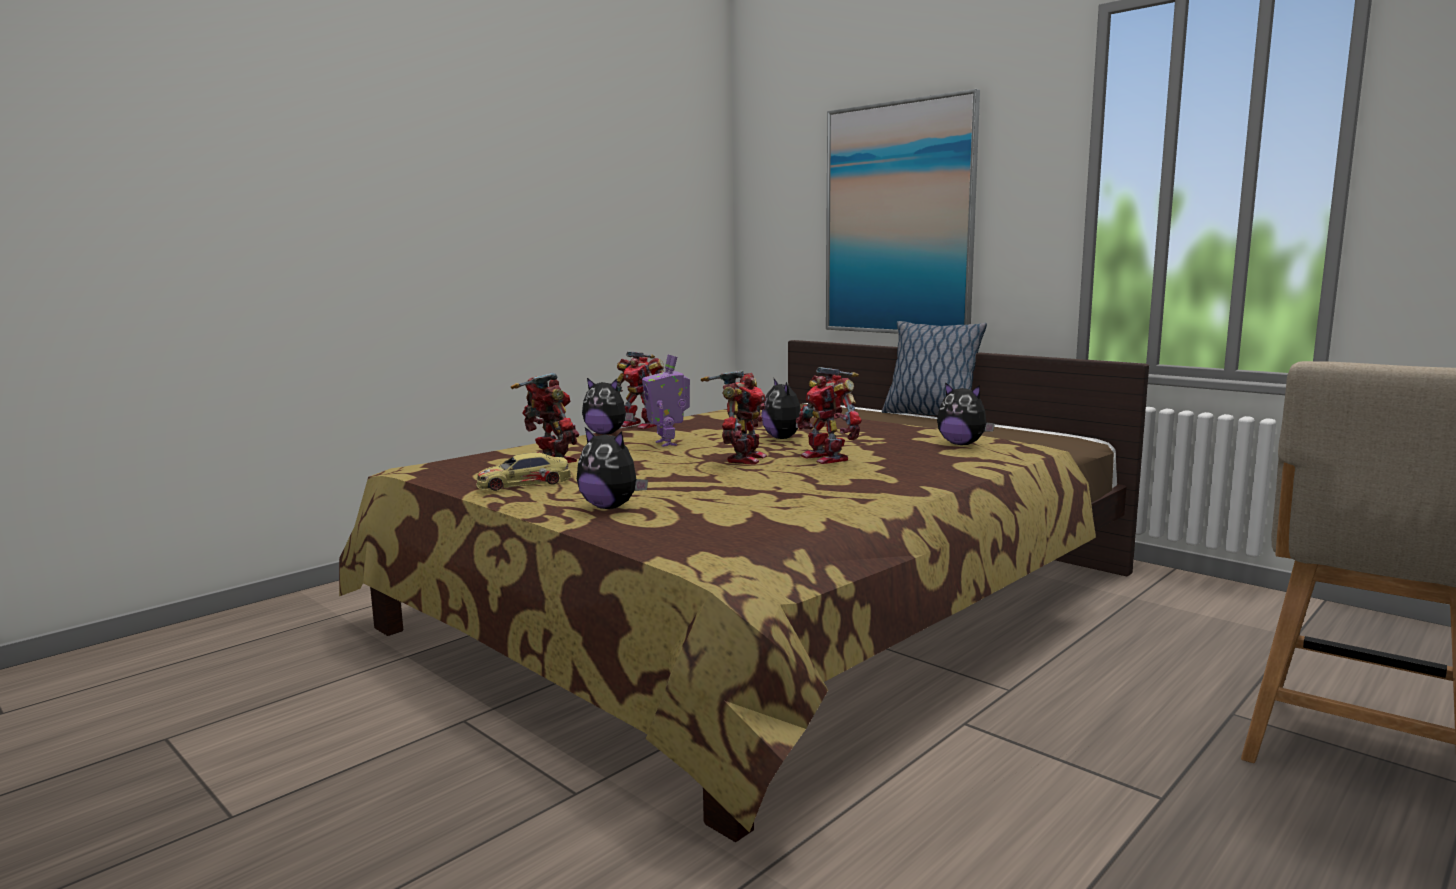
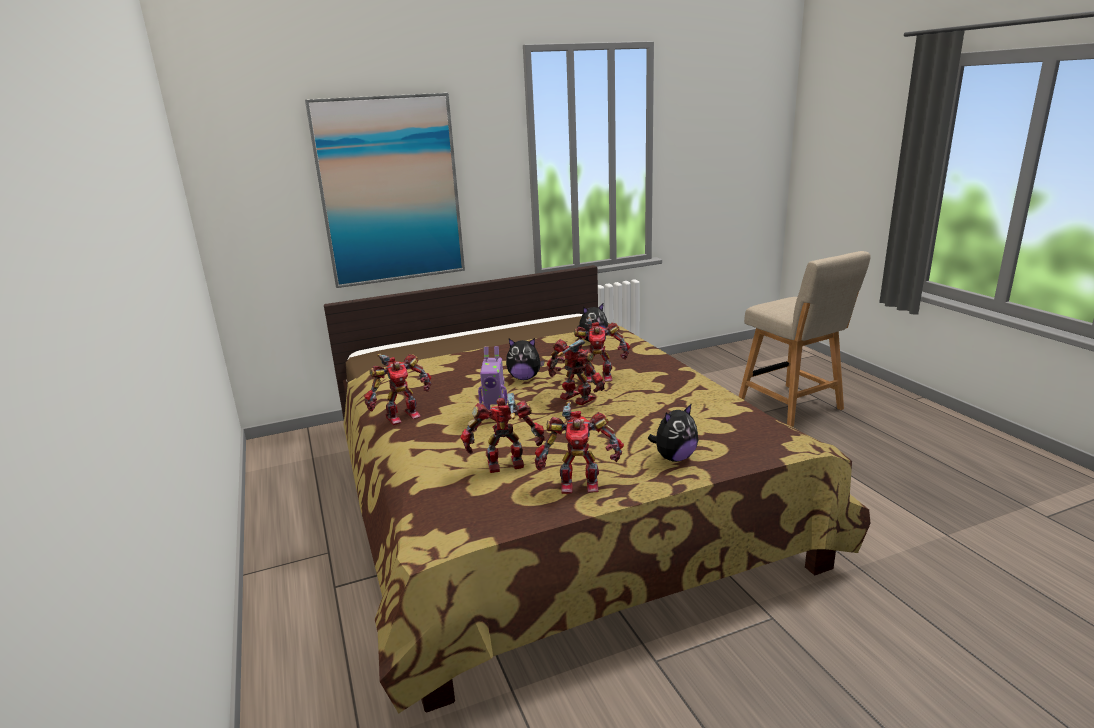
camera: 65 degrees left, 10 degrees up
toy car [476,453,571,491] -> toy robot [535,401,624,494]
plush toy [582,378,633,435] -> none
pillow [882,321,987,415] -> none

